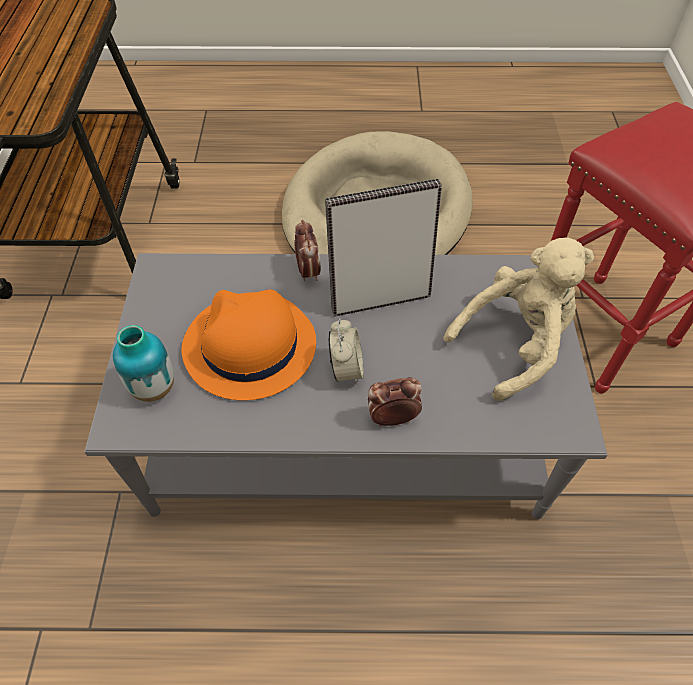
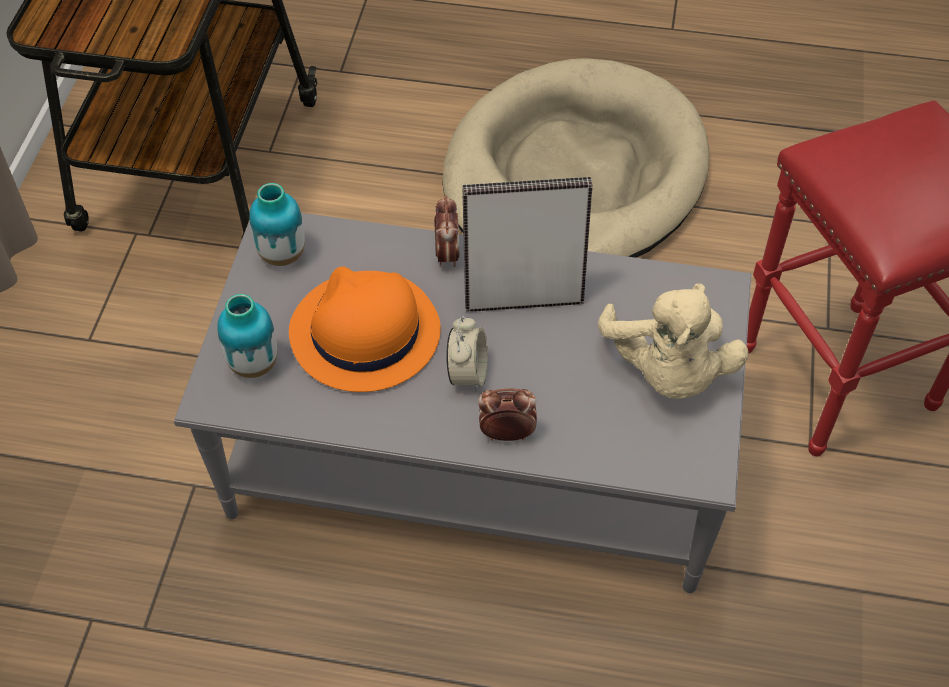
camera: 10 degrees right, 0 degrees up
beige plush toy [443,237,594,401] -> beige plush toy turned 105 degrees clockwise [598,283,749,399]
none -> vase [249,183,305,266]

